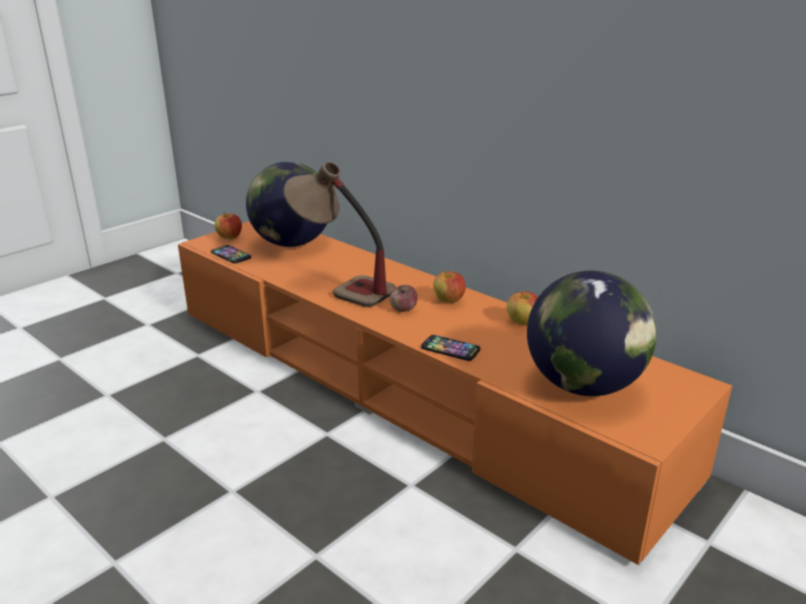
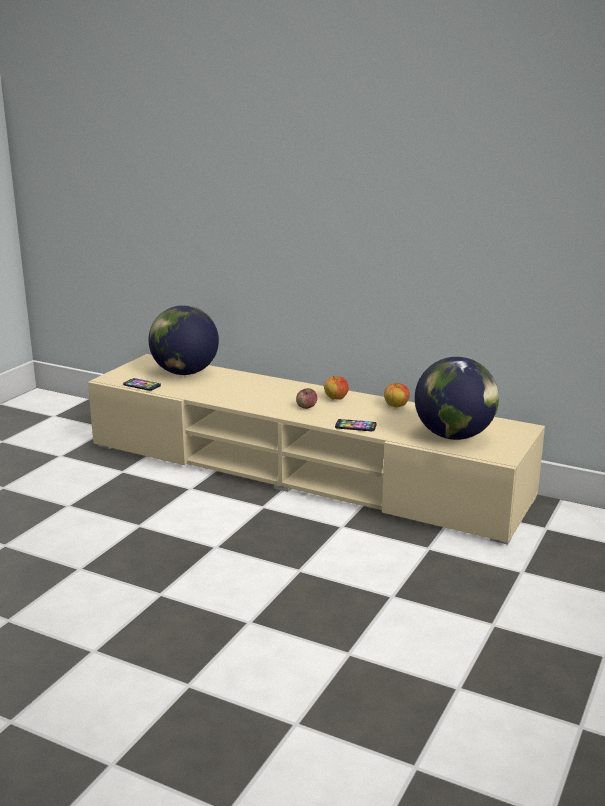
camera: 15 degrees left, 5 degrees down
orange tv stand [178,221,732,565] -> beige tv stand [88,354,545,545]
apple [214,212,242,240] -> none
table lamp [283,162,396,307] -> none

